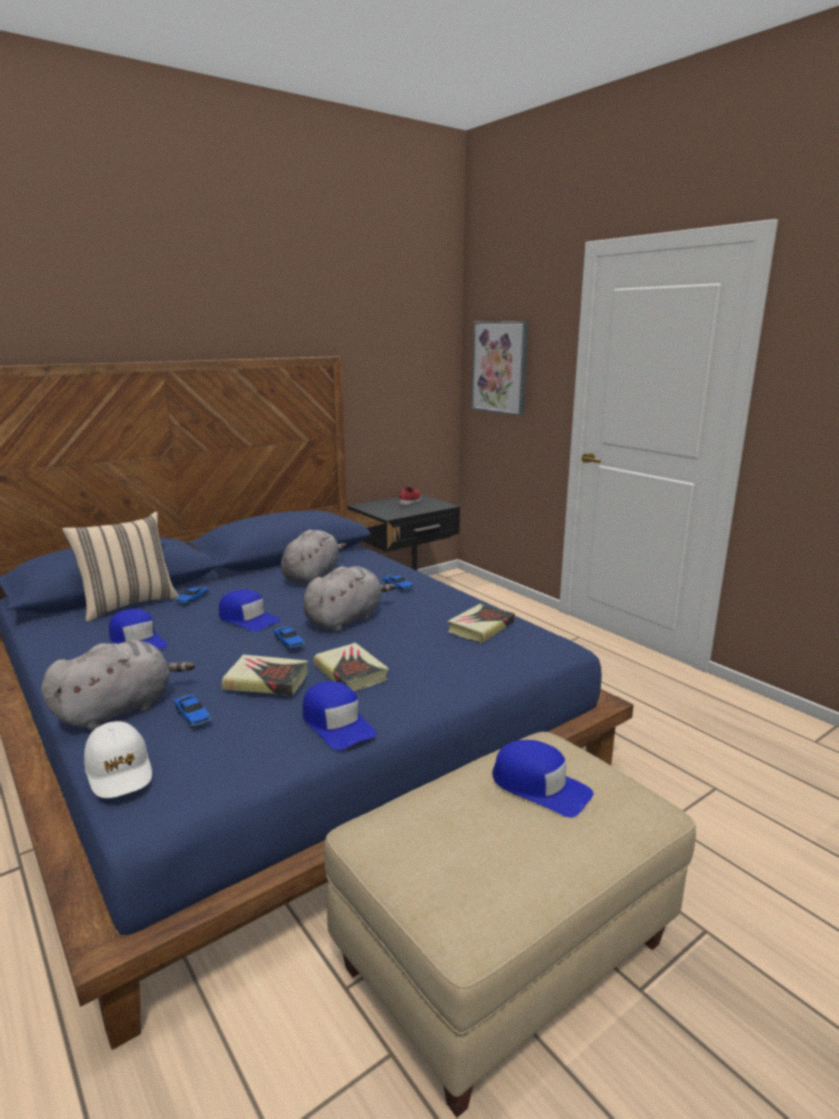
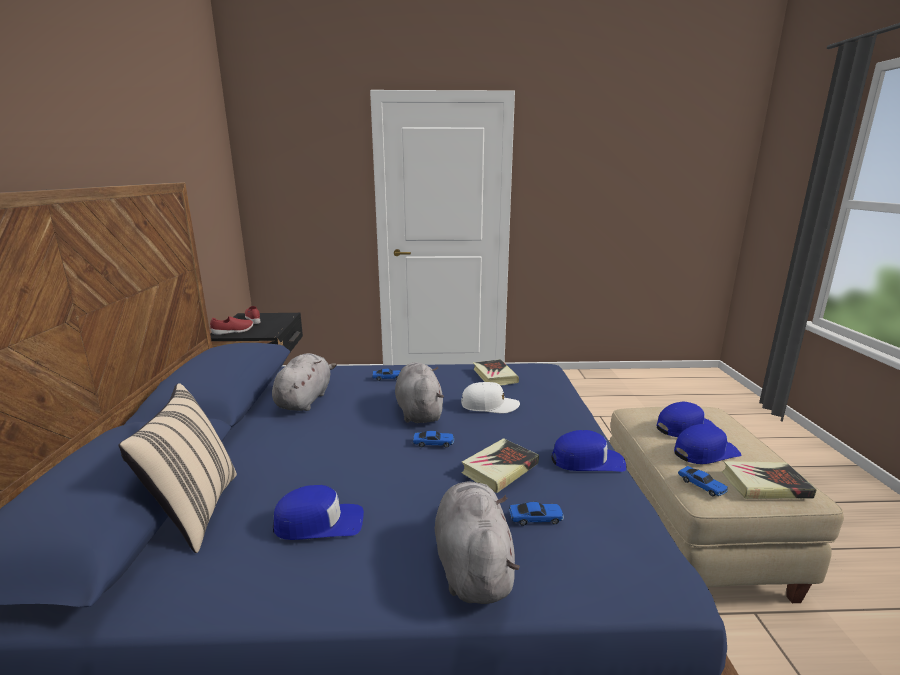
camera: 55 degrees left, 0 degrees up
white cap [84,721,152,798] -> white cap moved to [461,382,520,413]
toy car [175,586,209,605] -> toy car moved to [678,466,728,496]
blue cap [219,589,281,632] -> blue cap moved to [674,424,741,464]
grey plush toy [281,530,346,584] -> grey plush toy turned 45 degrees clockwise [272,353,337,411]
book [313,643,389,691] -> book moved to [722,461,817,499]
picture [472,321,529,416] -> none
none -> red shoe [210,316,253,335]

